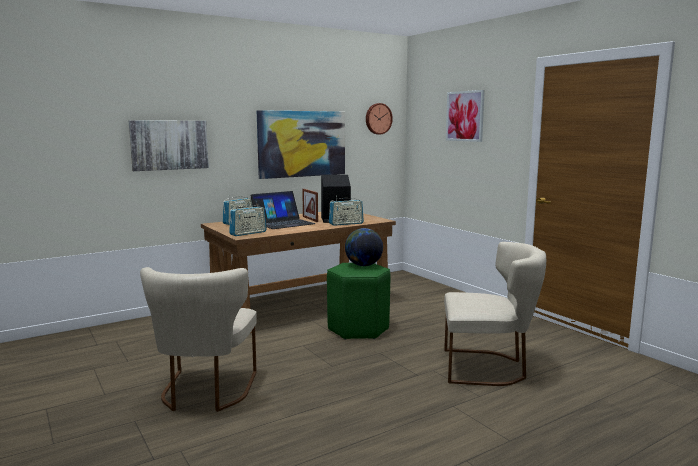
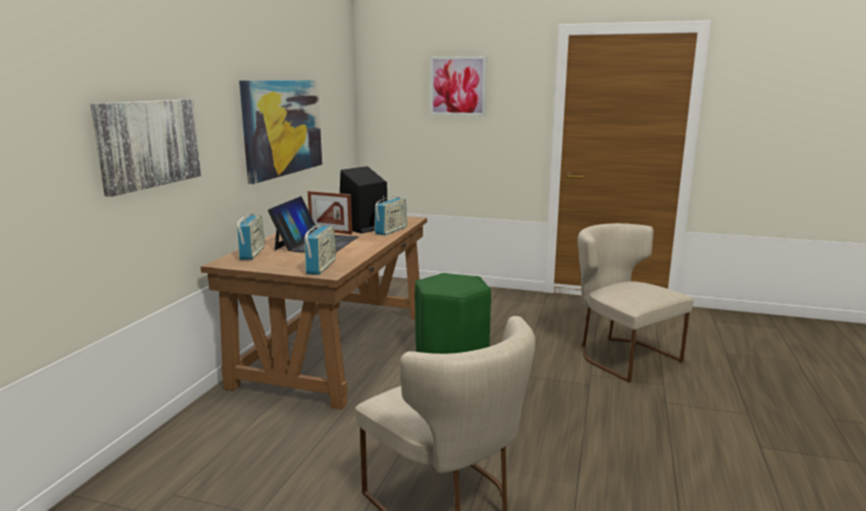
camera: 40 degrees left, 5 degrees up
globe [345,228,383,266] -> none
wall clock [366,103,393,135] -> none
beige chair [444,242,546,386] -> beige chair turned 90 degrees counterclockwise [578,223,694,383]

